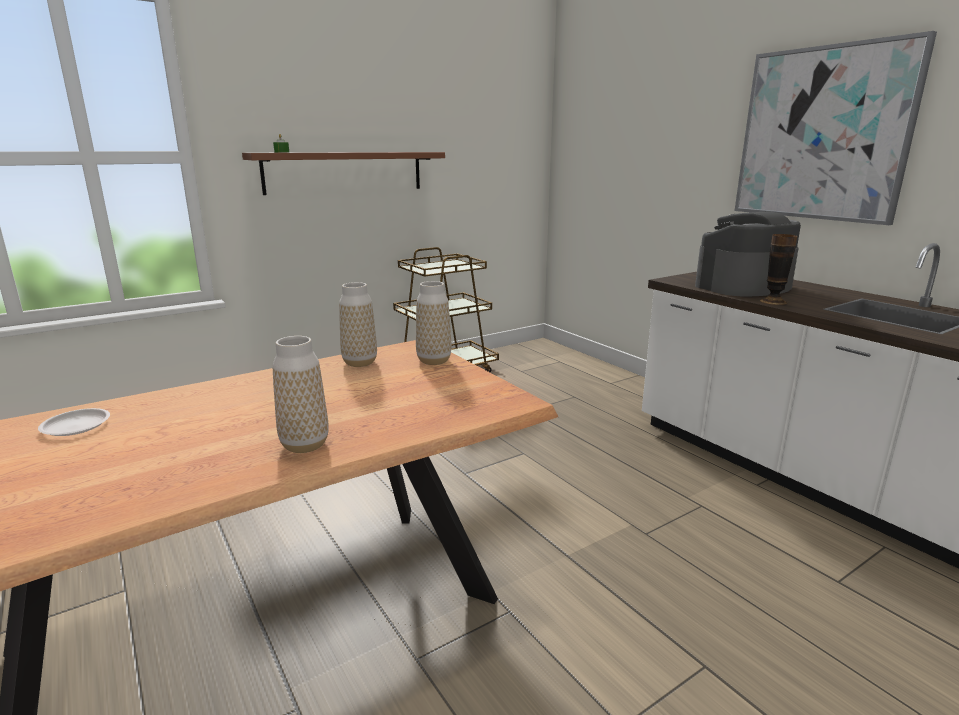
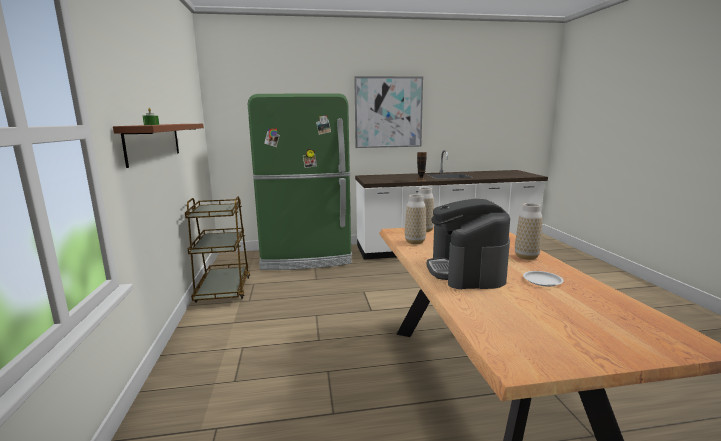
camera: 65 degrees left, 5 degrees down
white plate [38,408,110,436] -> white plate moved to [523,271,564,286]
coffee machine [695,211,801,296] -> coffee machine moved to [427,199,510,289]
none -> green fridge [248,93,352,270]

